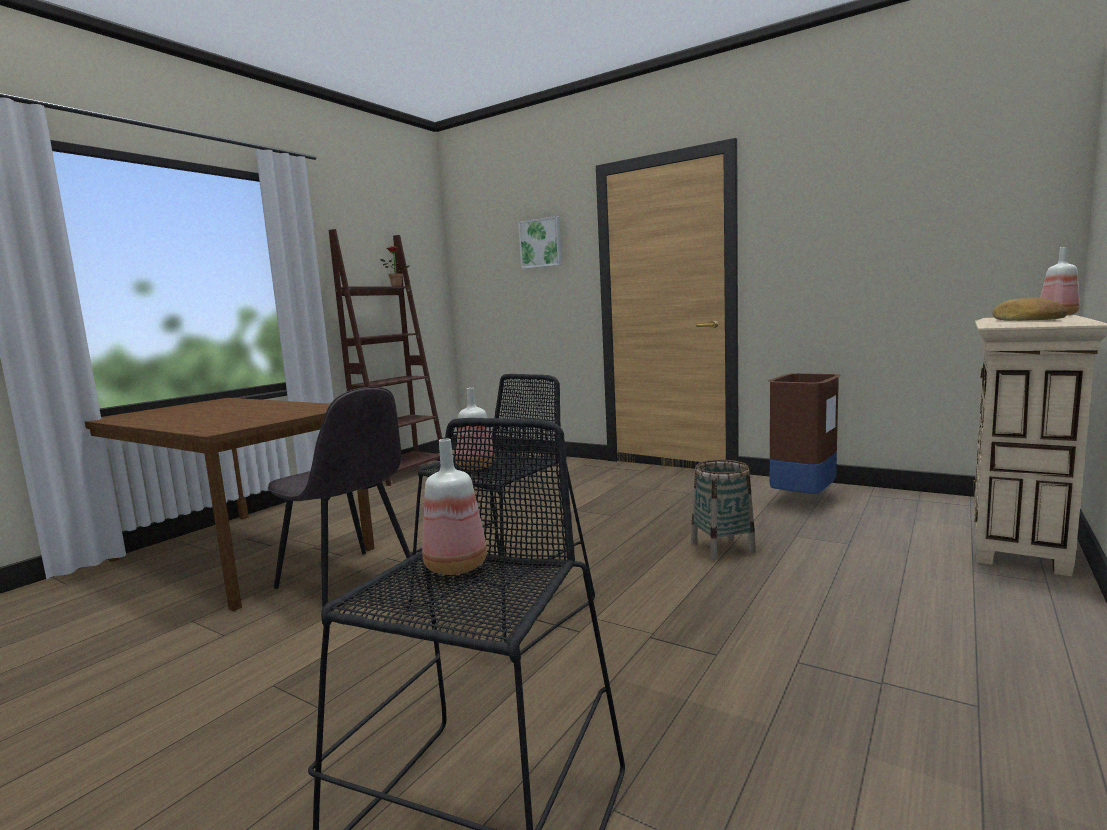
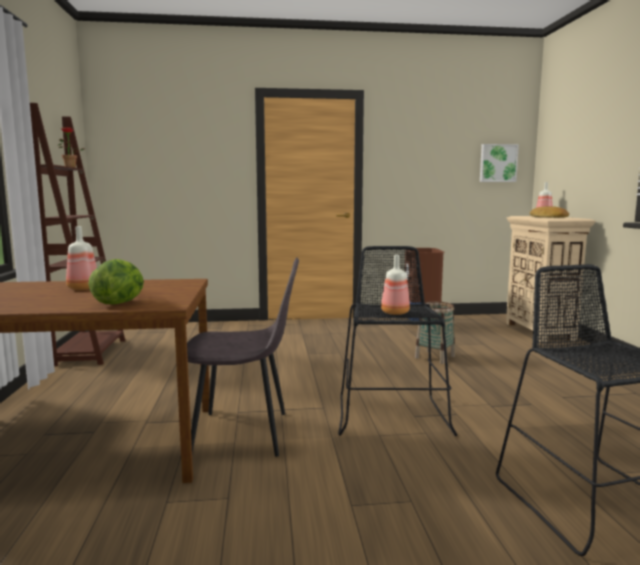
camera: 40 degrees left, 0 degrees up
bottle [422,439,487,575] -> bottle moved to [66,226,97,290]
picture [518,216,562,269] -> picture moved to [480,144,519,182]
none -> lettuce [88,259,144,305]

